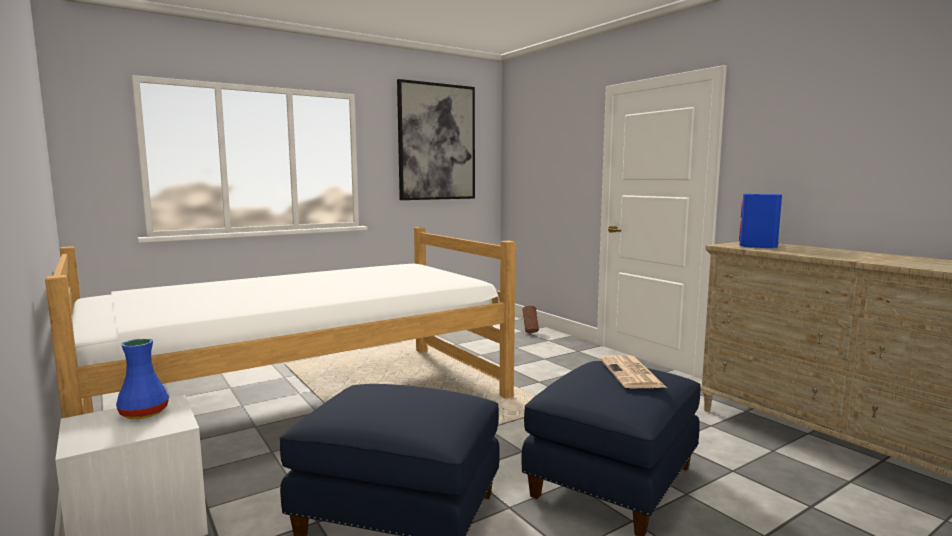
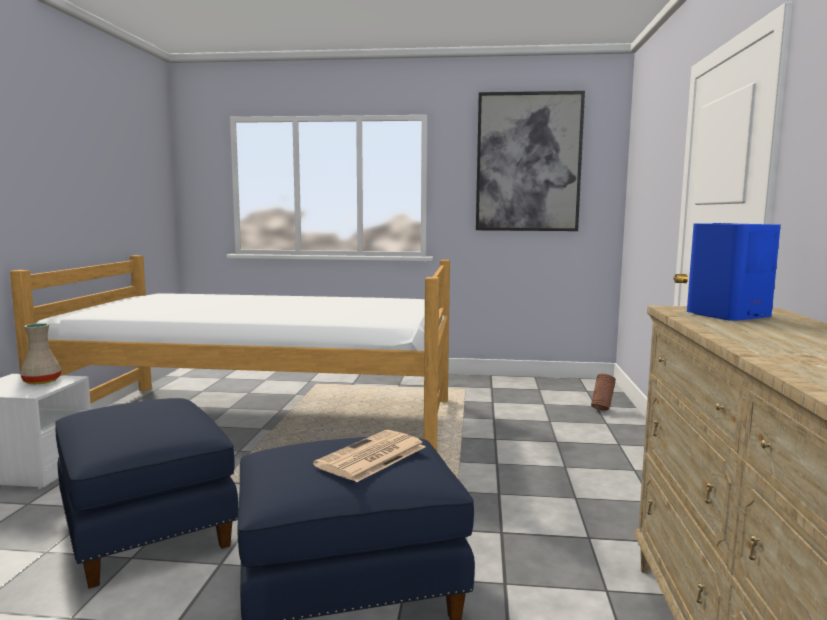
camera: 40 degrees right, 0 degrees up
blue vase [116,338,169,419] -> beige vase [20,323,62,384]

